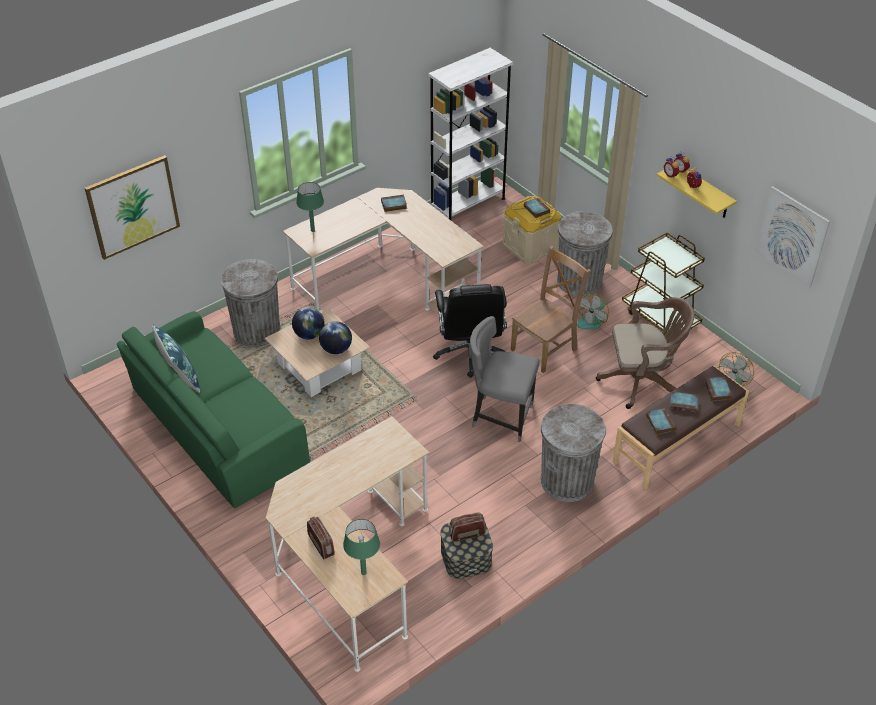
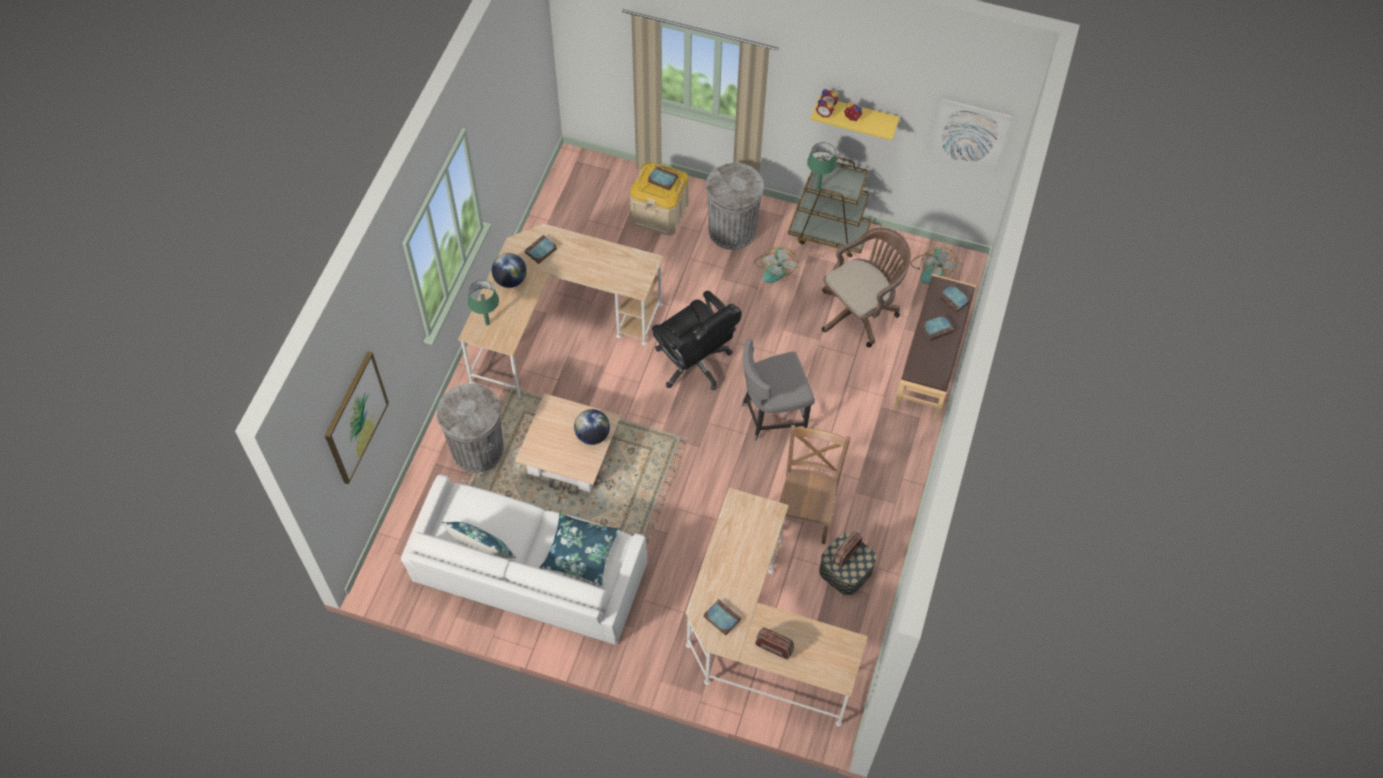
camera: 35 degrees left, 15 degrees up
green sofa [117,311,310,508] -> white sofa [401,474,647,645]
globe [292,307,325,340] -> globe moved to [492,253,527,288]
green table lamp [343,519,380,575] -> green table lamp moved to [807,142,837,189]
white bookcase [428,48,513,220] -> none
brown chair [511,246,591,373] -> brown chair moved to [780,425,851,544]
grey trash can [541,404,606,502] -> none
book [646,408,676,435] -> book moved to [704,599,741,635]
none -> blue pillow [540,513,621,585]

